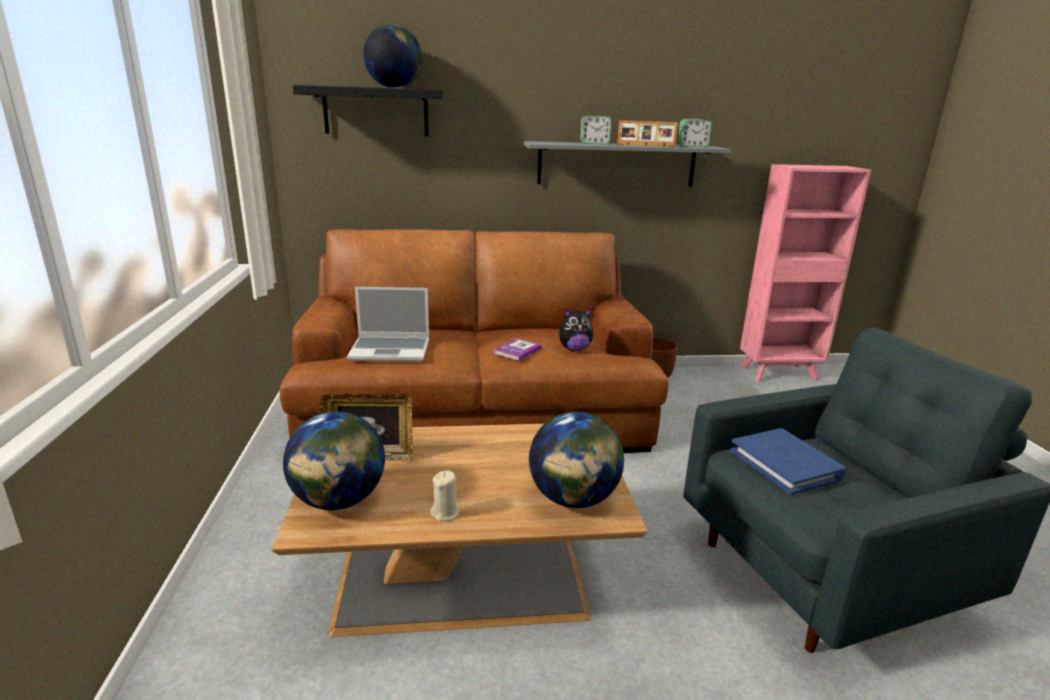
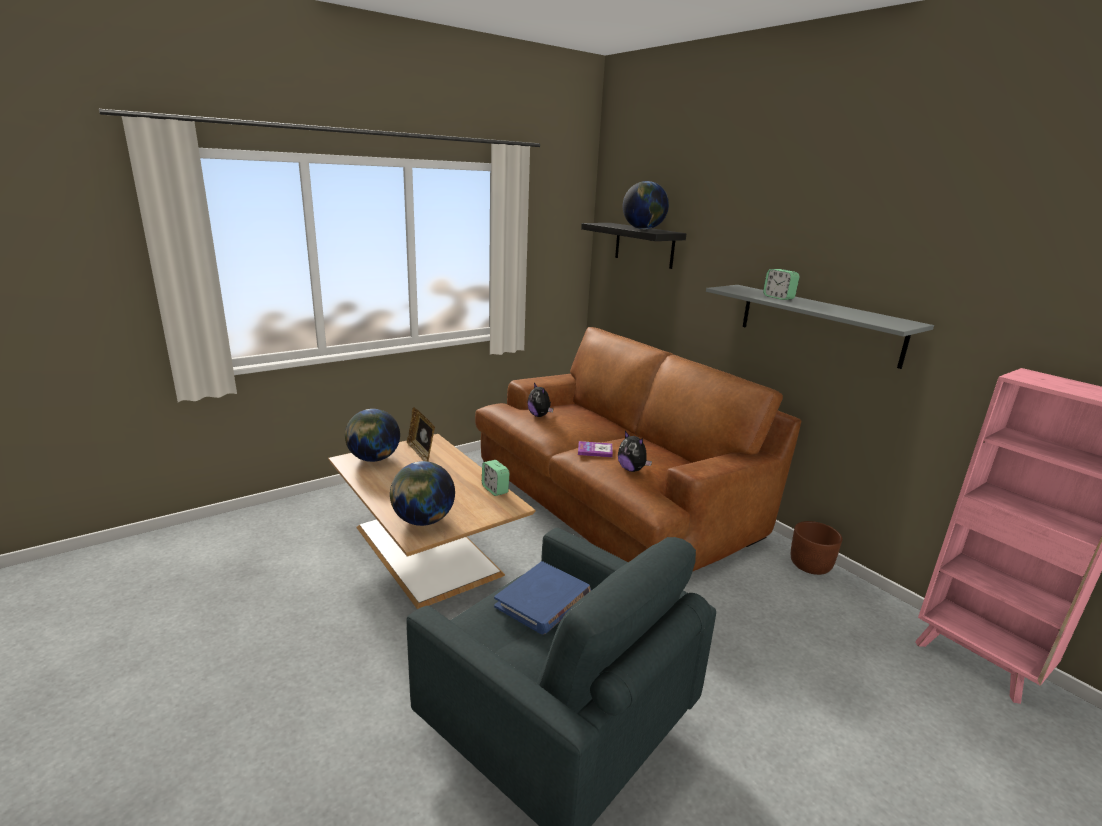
camera: 60 degrees right, 0 degrees up
laptop [347,287,429,362] -> plush toy [528,383,553,417]
beige candle [430,470,460,521] -> none
picture frame [617,120,678,147] -> none
alarm clock [678,118,712,147] -> alarm clock moved to [482,460,510,496]

